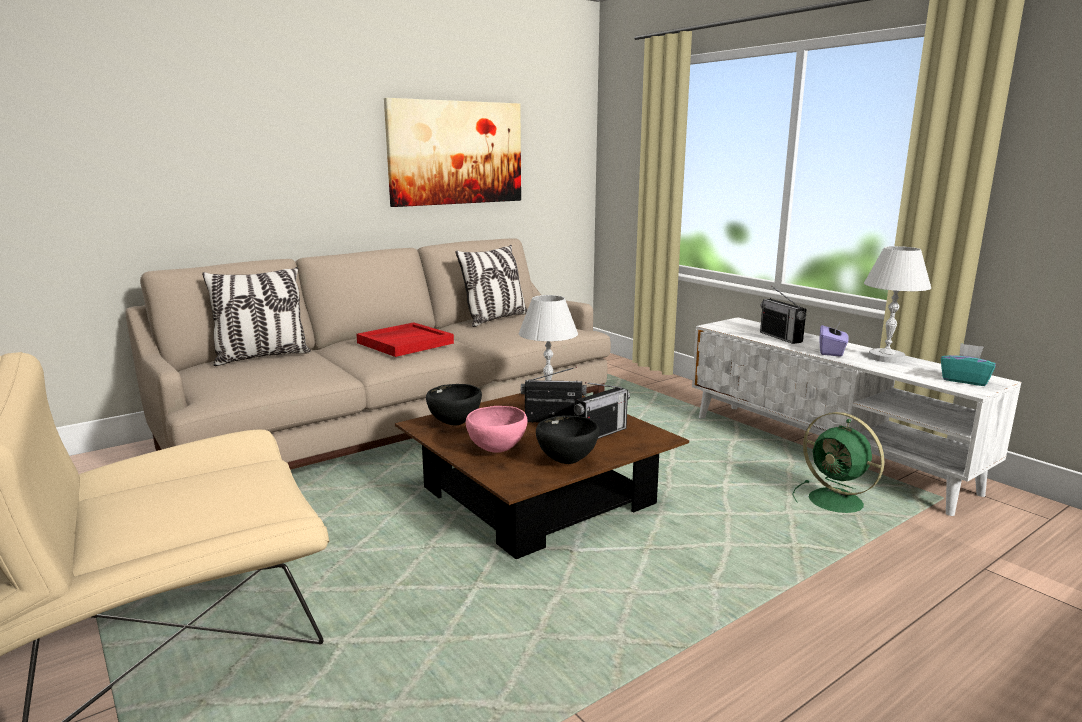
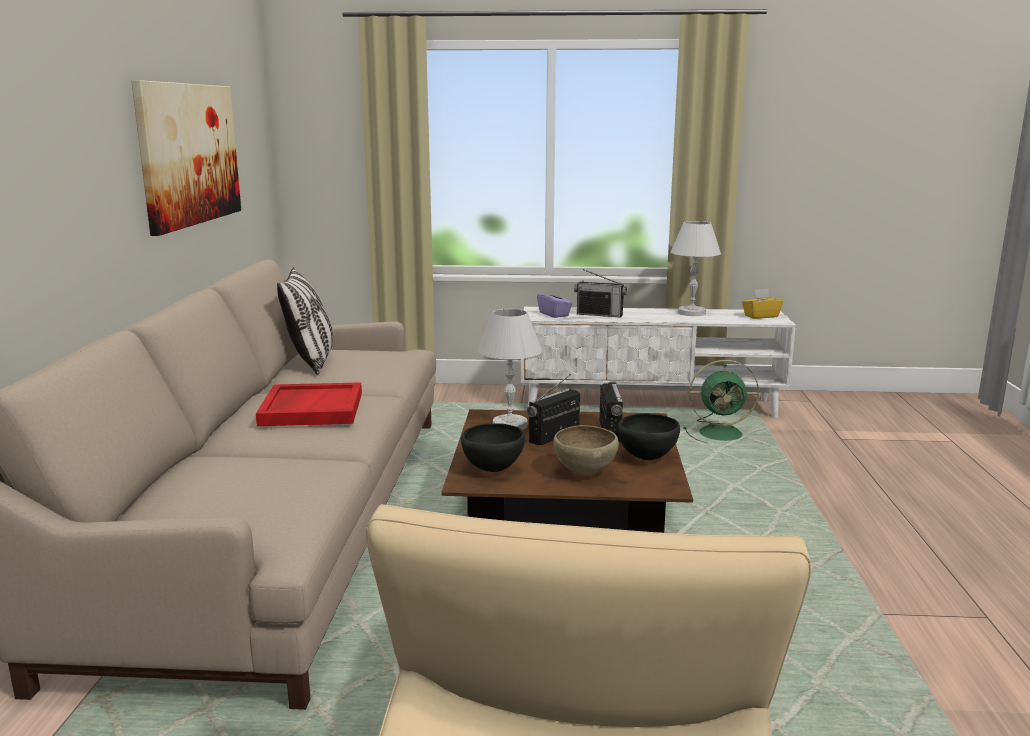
camera: 50 degrees left, 0 degrees up
pillow [202,267,311,366] -> none
pink bowl [466,406,528,453] -> brown bowl [553,425,619,475]
purple tissue box [819,322,849,357] -> purple tissue box moved to [537,287,572,318]
turquoise tissue box [941,343,996,386] -> yellow tissue box [742,288,783,319]

